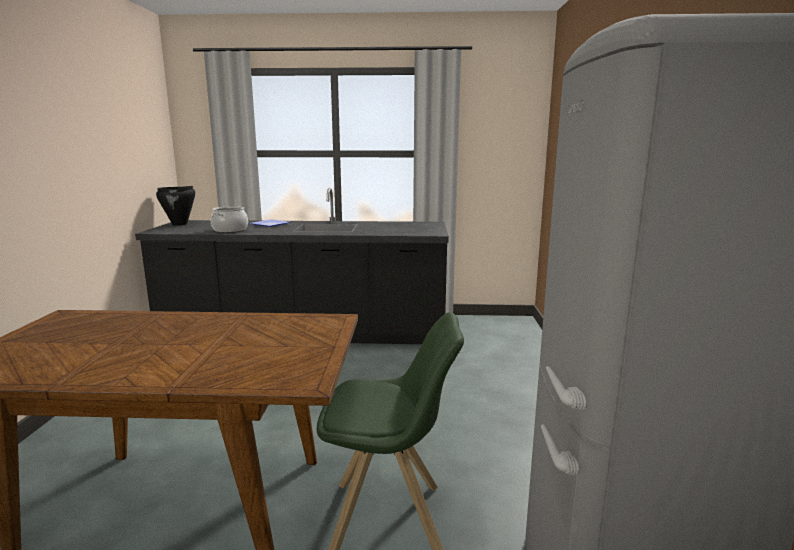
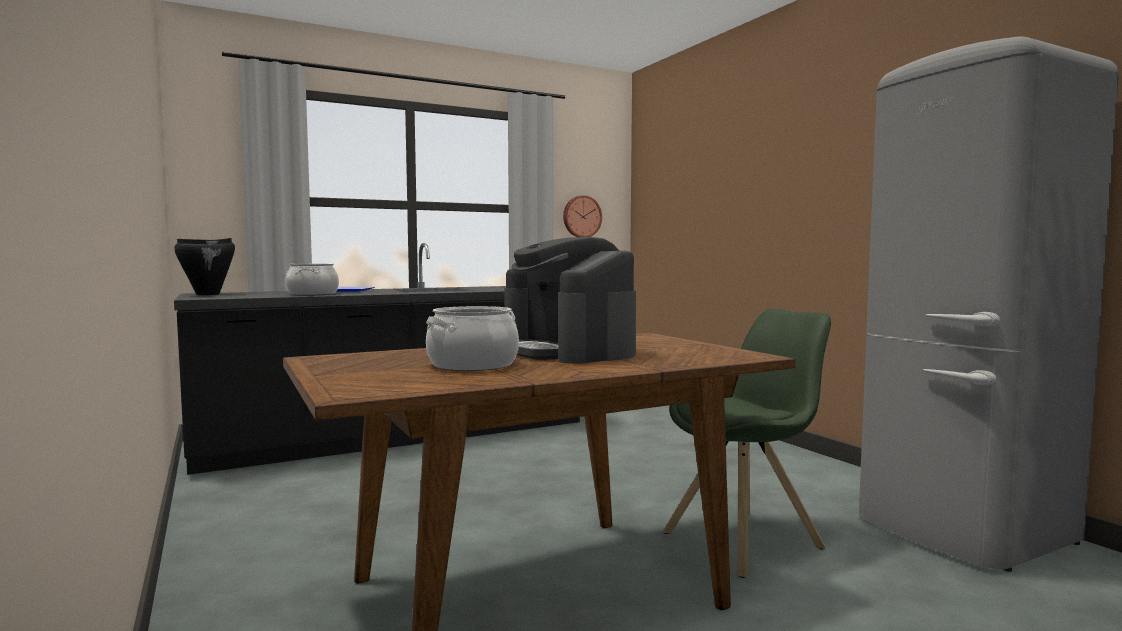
camera: 30 degrees left, 10 degrees down
none -> cooking pot [426,306,519,371]
none -> coffee machine [504,237,636,364]
none -> wall clock [563,195,602,237]

